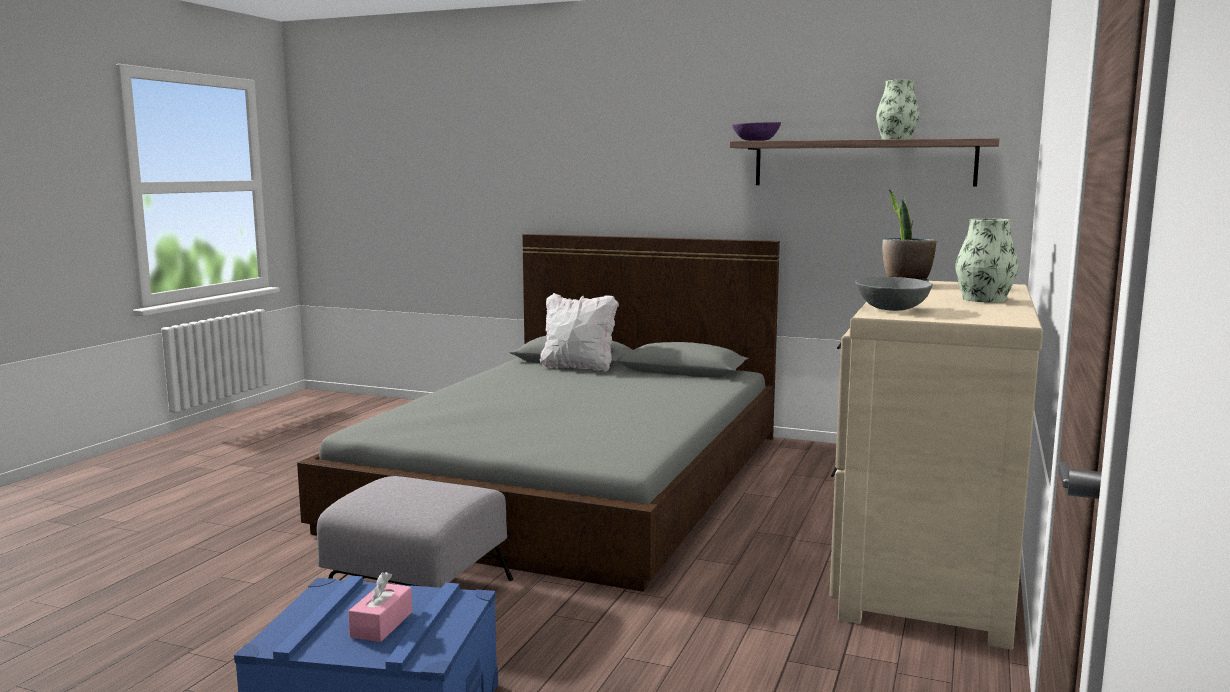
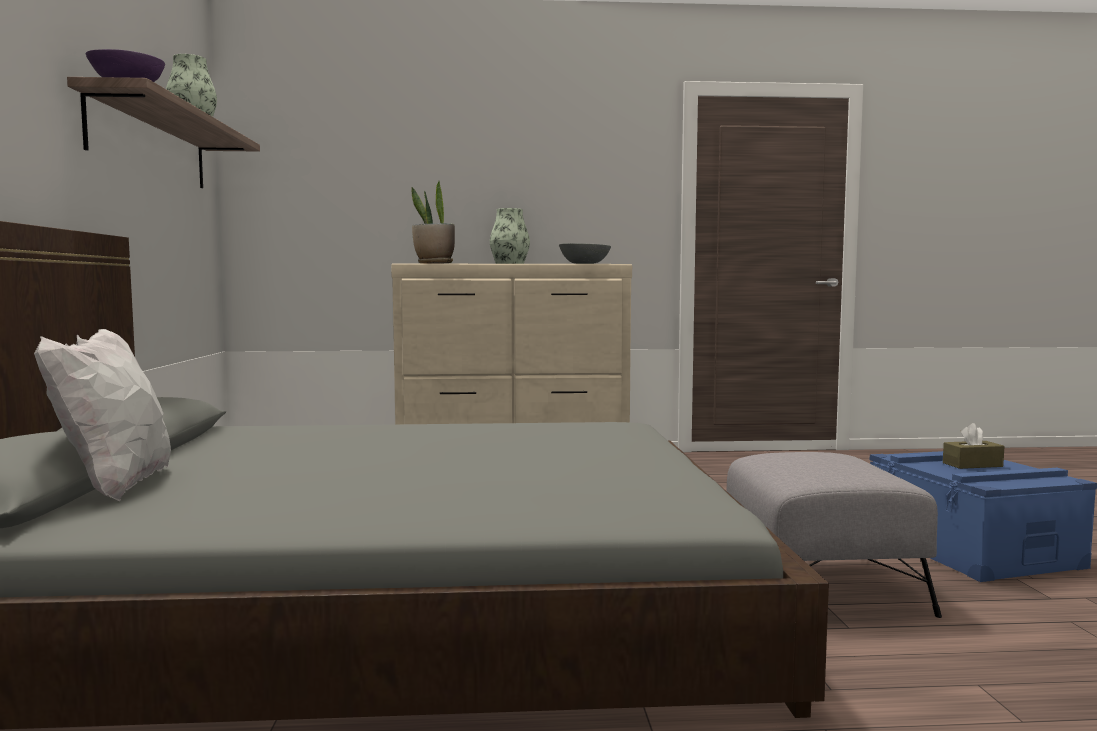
camera: 115 degrees left, 5 degrees down
pink tissue box [348,572,412,642] -> brown tissue box [943,423,1005,469]

